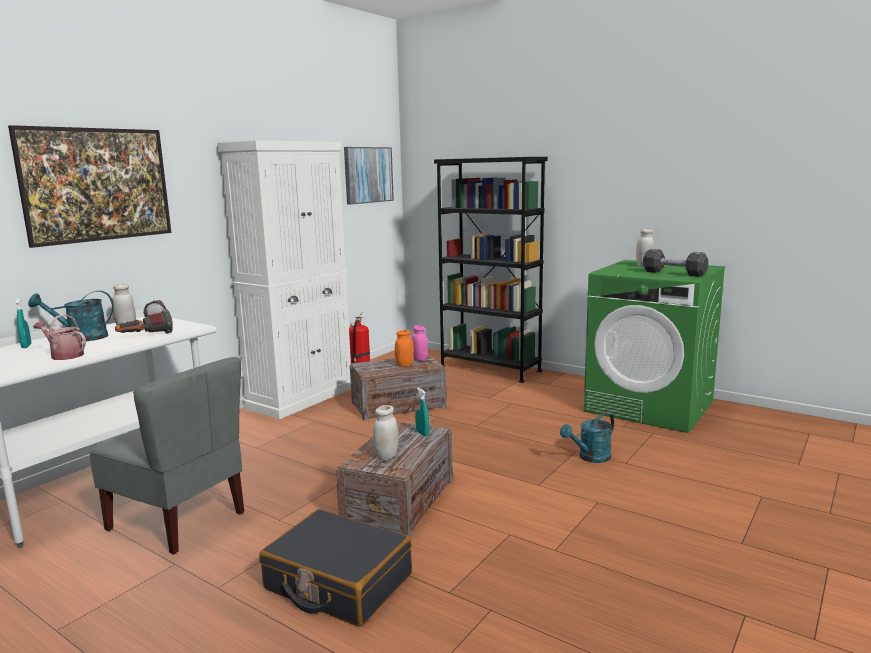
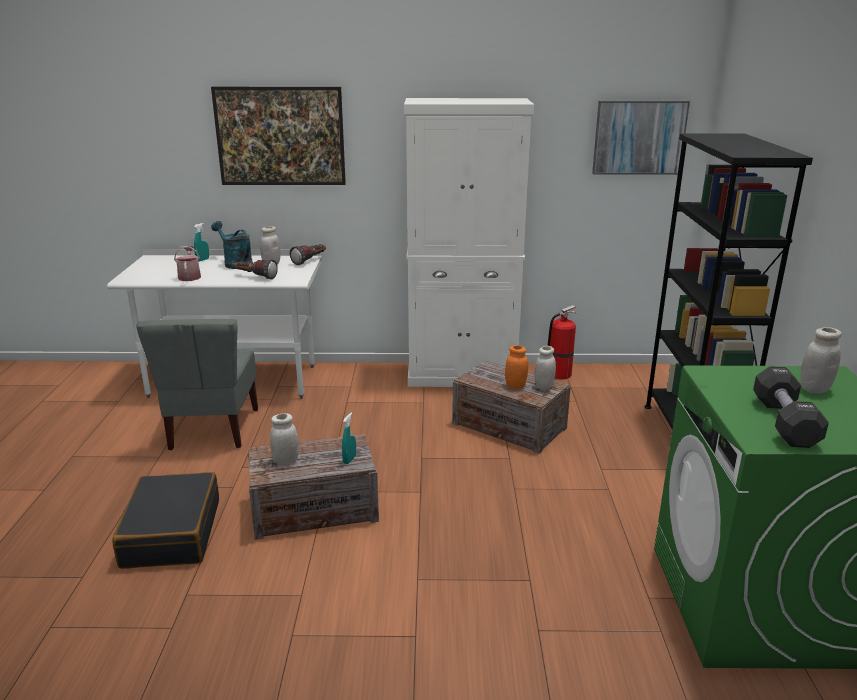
camera: 55 degrees right, 10 degrees up
pink jar [412,325,428,361] -> white jar [535,346,556,390]
turquoise watering can [560,413,614,463] -> none

